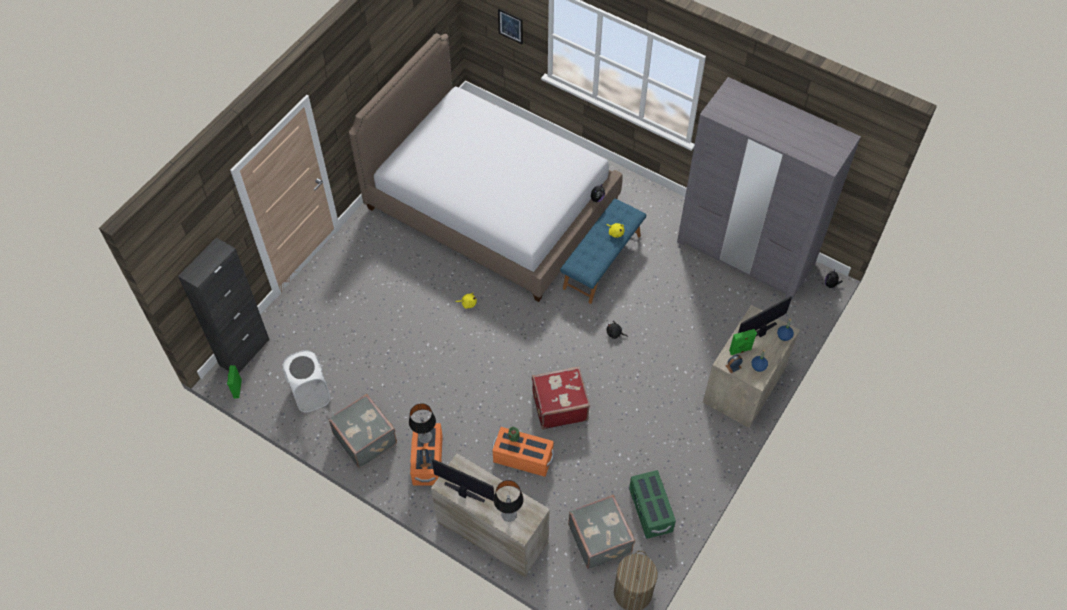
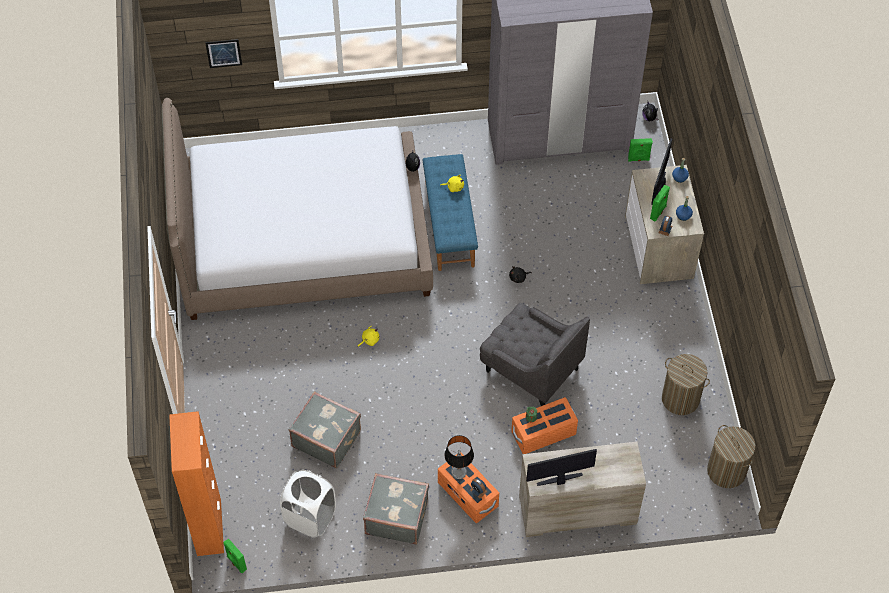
camera: 40 degrees left, 0 degrees up
black cabinet [178,238,270,373] -> orange cabinet [169,411,224,556]
table lamp [494,480,524,522] -> none
red suitcase [532,366,590,430] -> grey armchair [480,302,590,406]
grey suitcase [568,495,635,569] -> grey suitcase moved to [289,391,361,468]
green storage box [629,470,676,539] -> laundry basket [662,354,710,415]
none -> green speaker [628,138,653,162]

